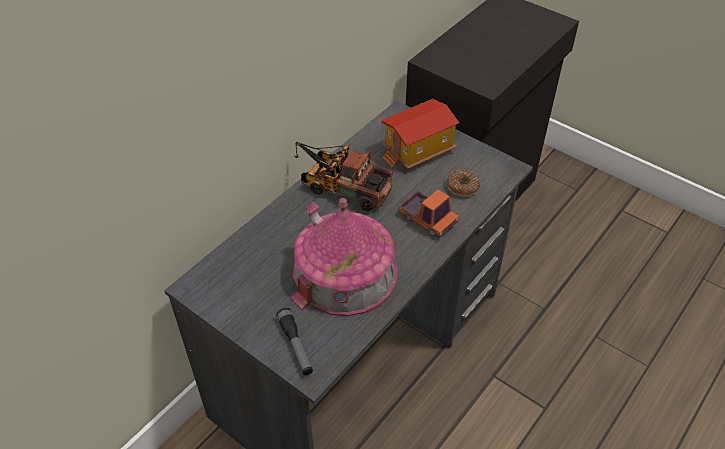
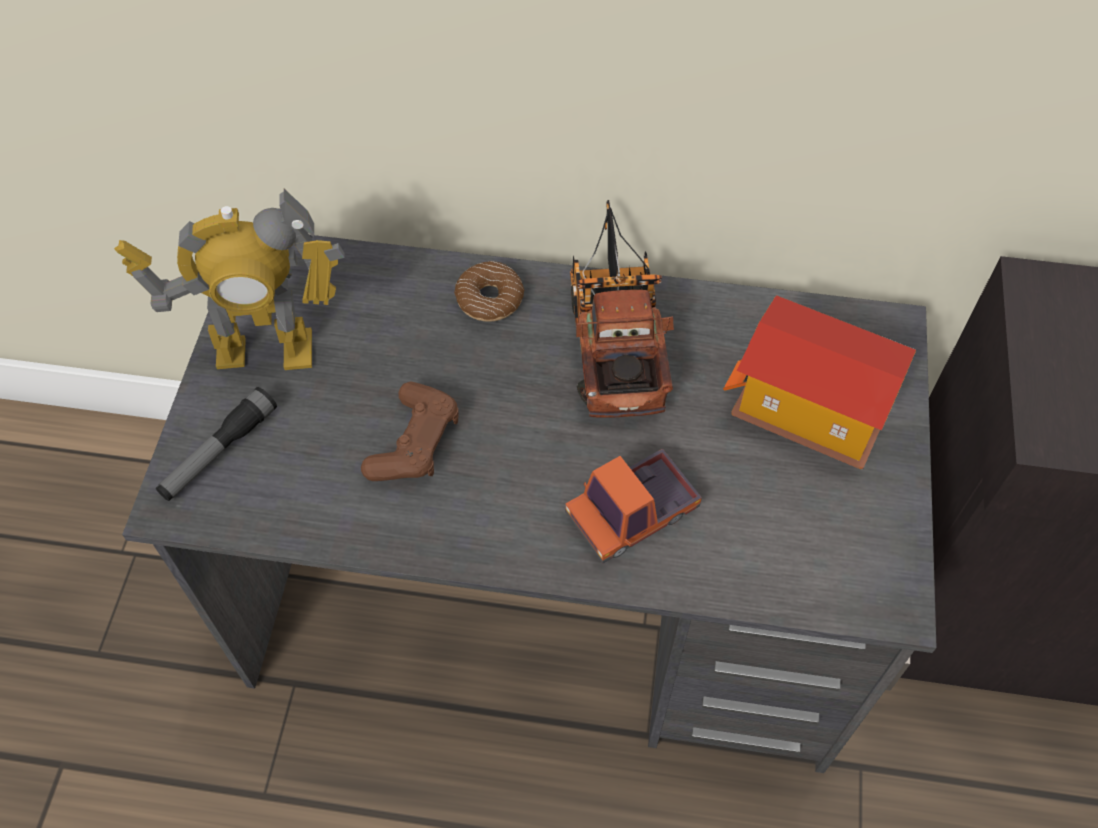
camera: 60 degrees right, 10 degrees up
toy house [291,198,397,316] -> brown game controller [361,381,459,481]
toy truck [398,189,459,238] -> toy truck turned 45 degrees clockwise [565,448,702,563]
donut [447,170,480,197] -> donut moved to [454,261,525,322]
none -> toy robot [114,189,345,370]

